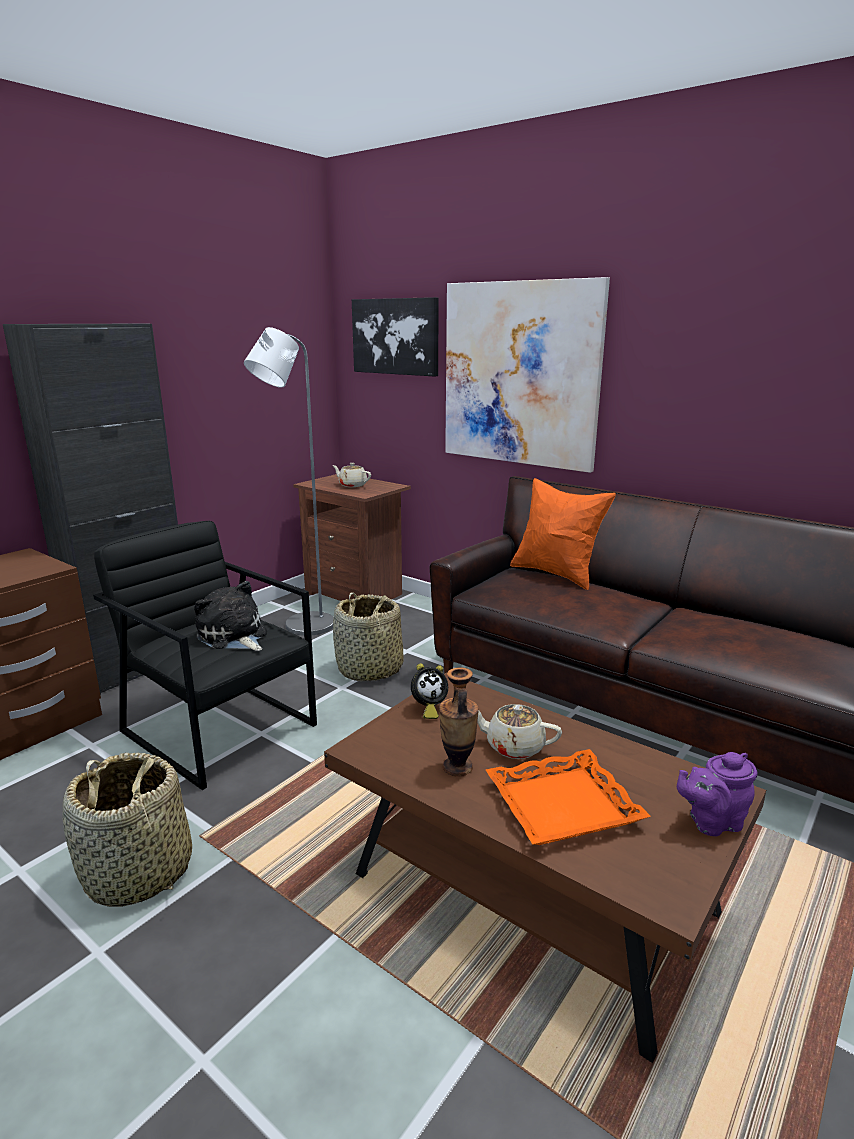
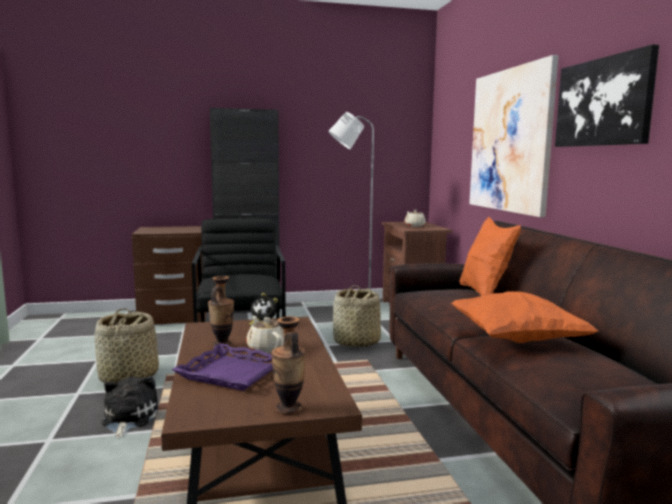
camera: 40 degrees right, 10 degrees down
plush toy [194,581,267,651] -> plush toy moved to [101,376,159,438]
picture [352,297,439,377] -> picture moved to [555,45,659,147]
orange tray [486,749,651,845] -> purple tray [172,343,273,391]
purple teapot [677,752,757,836] -> vase [271,316,306,415]
none -> orange pillow [451,291,598,343]

